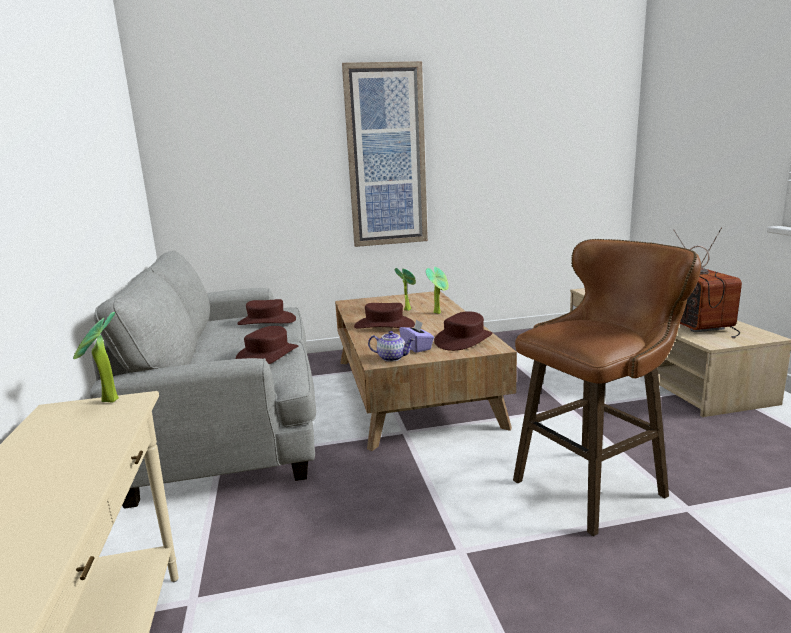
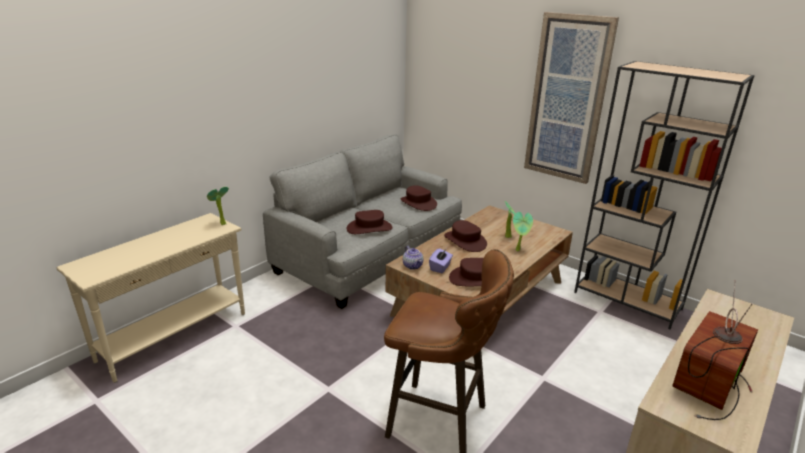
camera: 50 degrees right, 10 degrees up
none -> bookcase [574,61,754,329]

